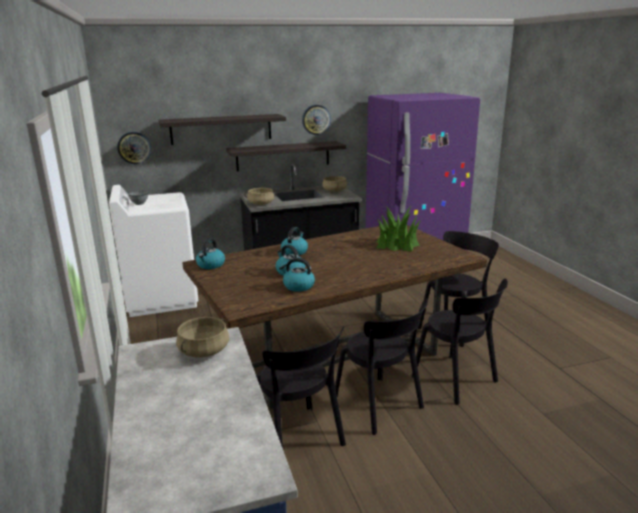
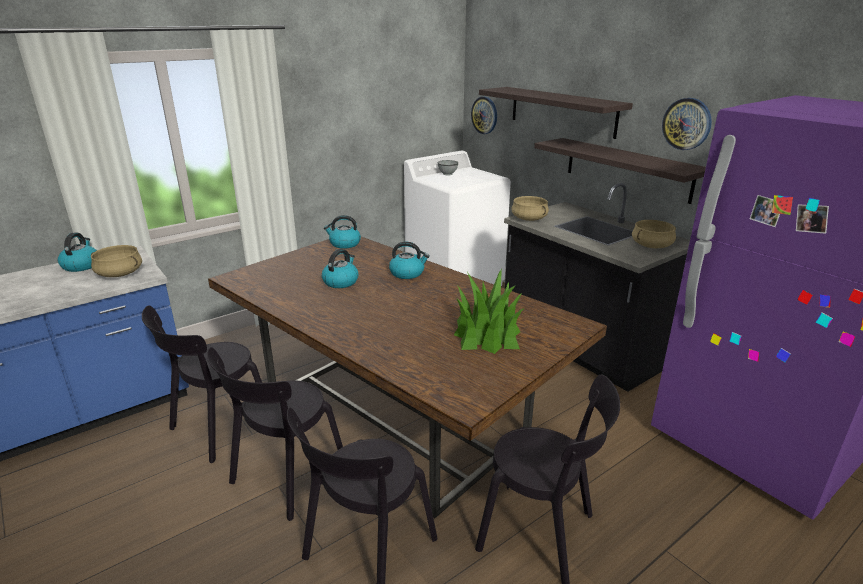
camera: 70 degrees right, 5 degrees up
kettle [279,258,315,292] -> kettle moved to [58,233,97,272]

